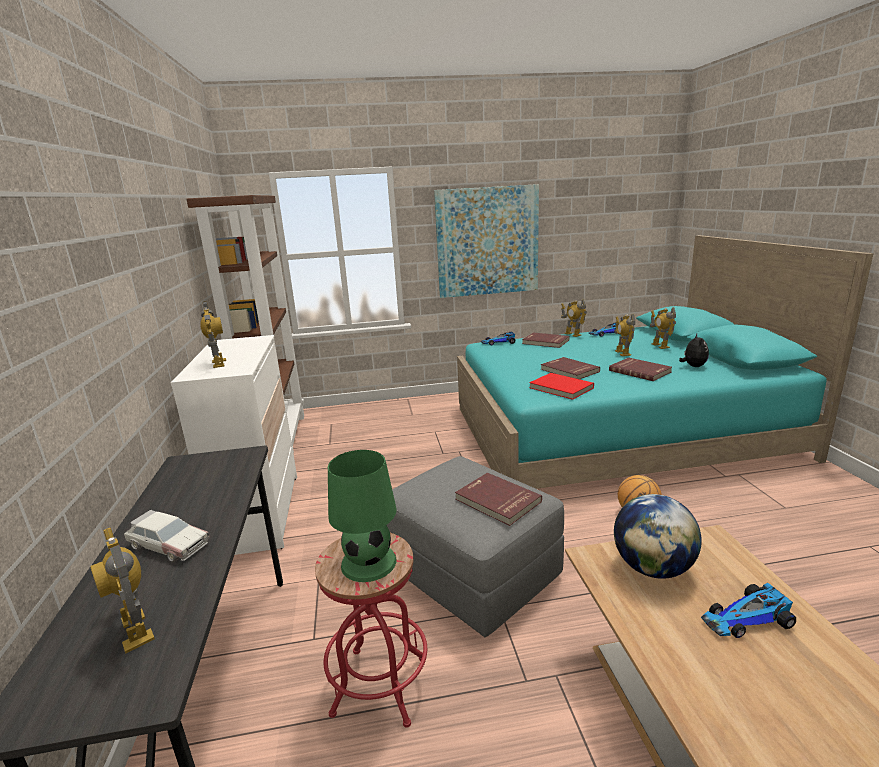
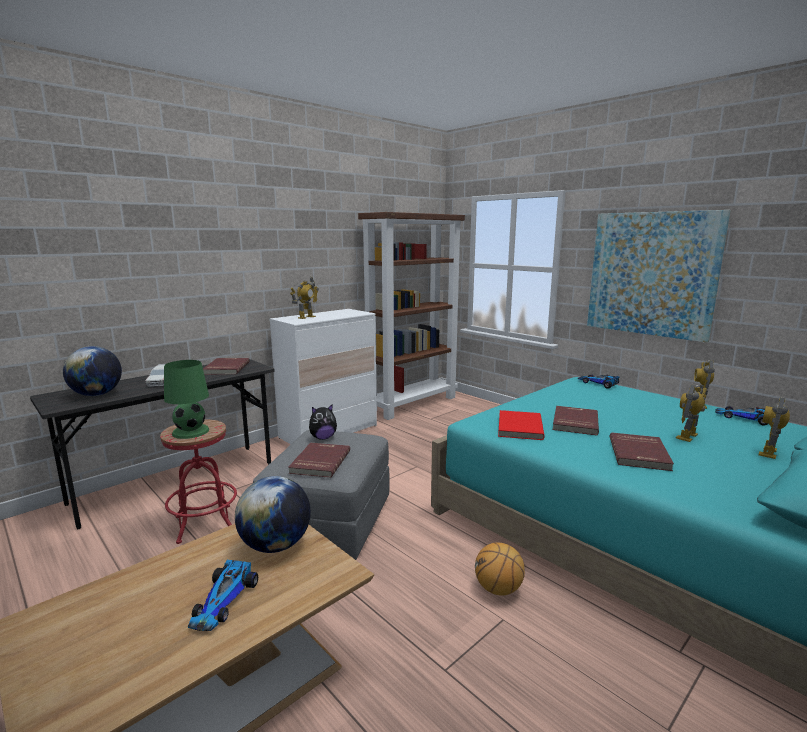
camera: 55 degrees right, 5 degrees down
toy robot [91,528,155,654] -> globe [63,346,122,396]
red book [522,333,570,348] -> red book moved to [203,358,250,375]
plush toy [679,334,709,367] -> plush toy moved to [309,404,337,440]
toy car [701,583,796,638] -> toy car turned 120 degrees counterclockwise [188,560,258,631]

